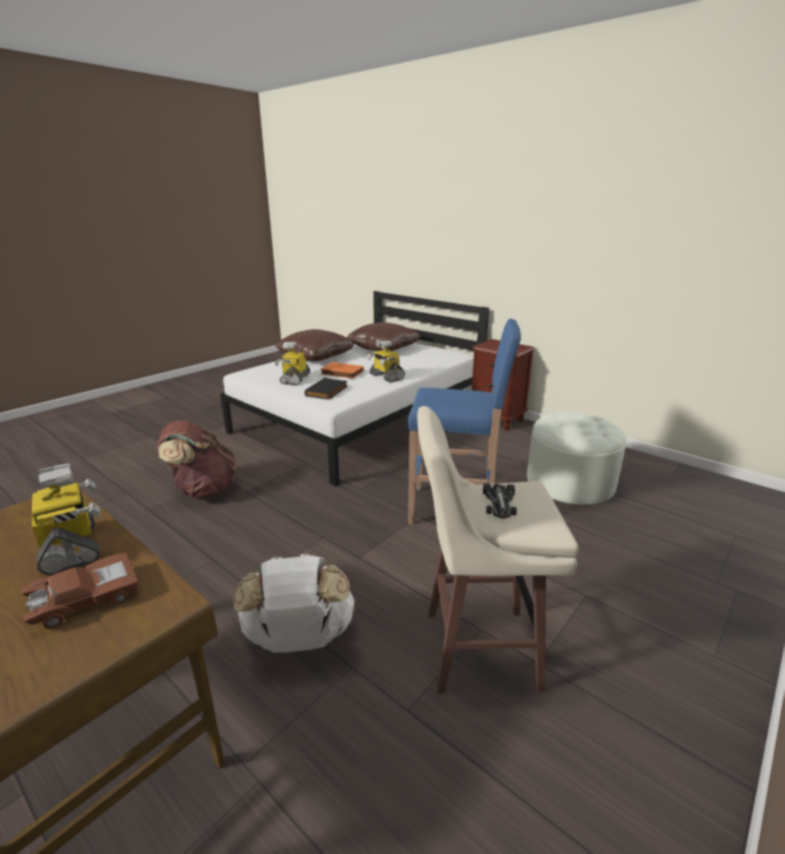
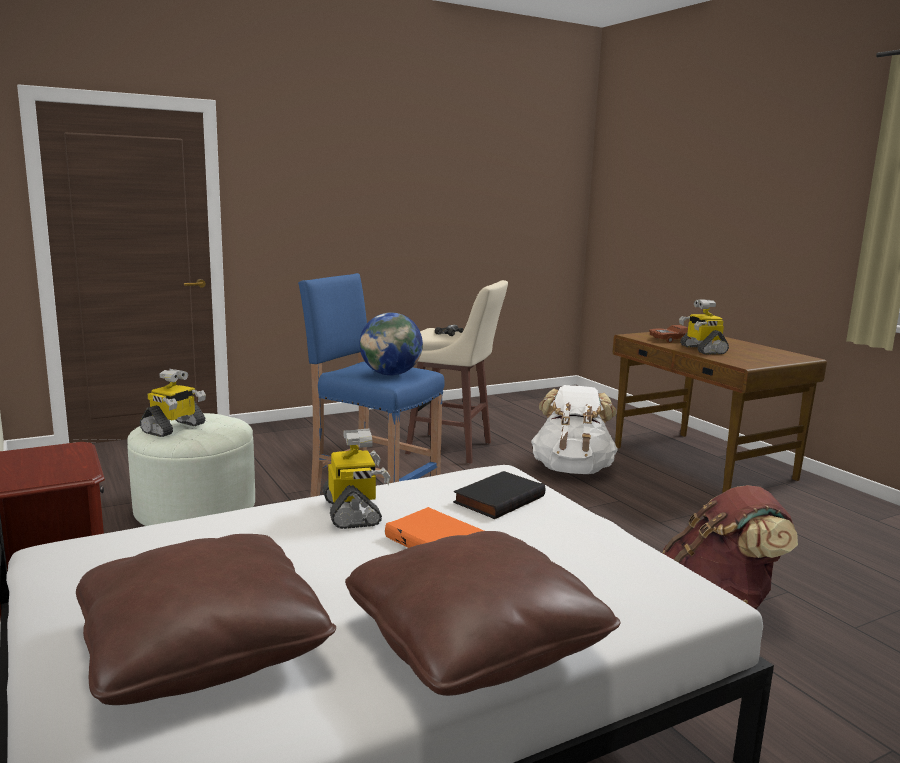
camera: 160 degrees left, 10 degrees down
toy robot [275,342,311,385] -> toy robot moved to [140,369,206,437]
none -> globe [360,312,423,375]

